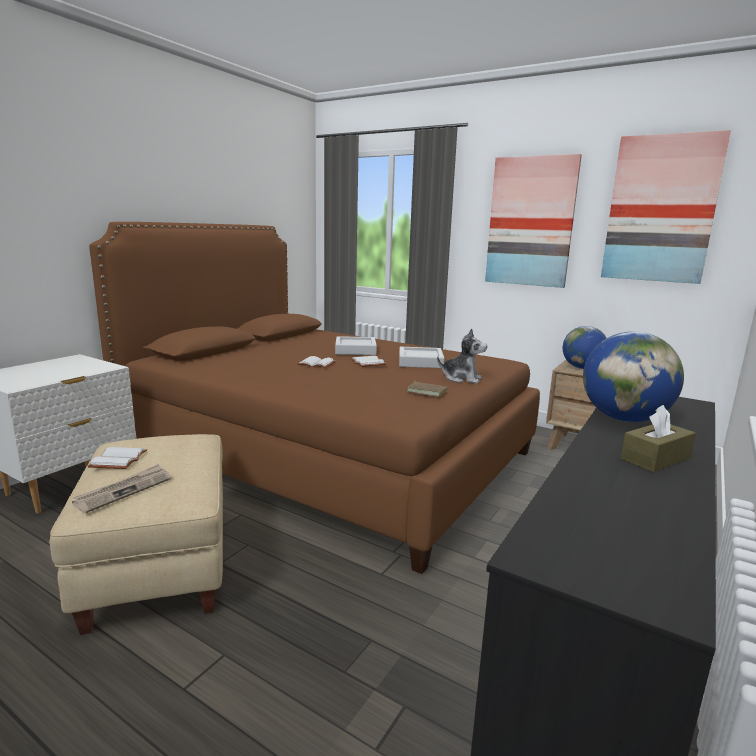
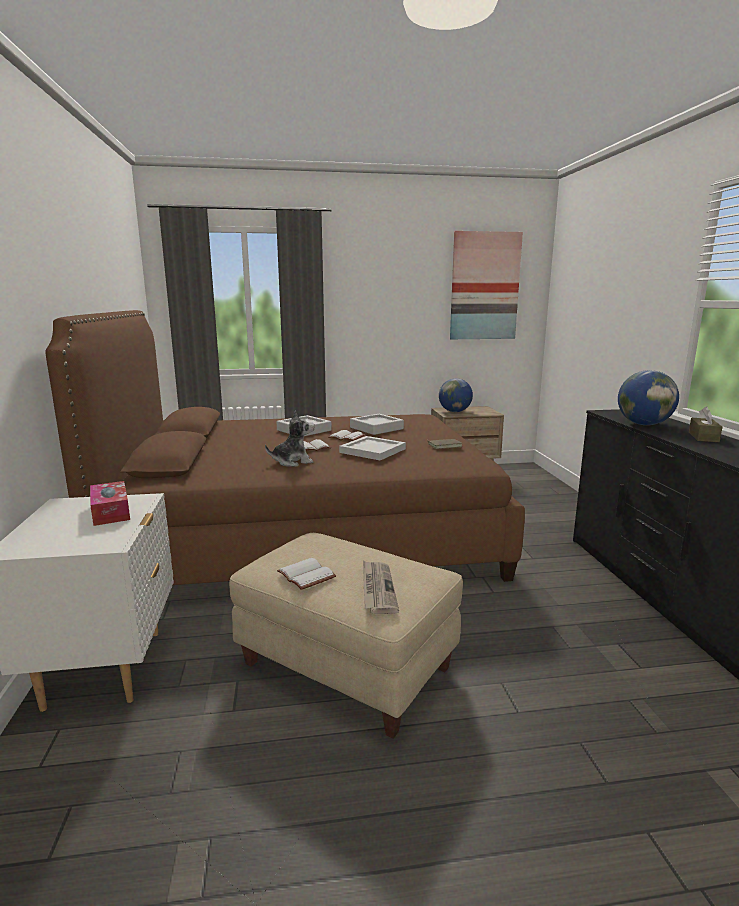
camera: 40 degrees left, 0 degrees up
plush toy [437,328,487,384] -> plush toy moved to [265,410,315,467]
picture [485,154,582,288] -> none
none -> tissue box [90,481,130,526]
none -> white tray [339,436,406,460]

